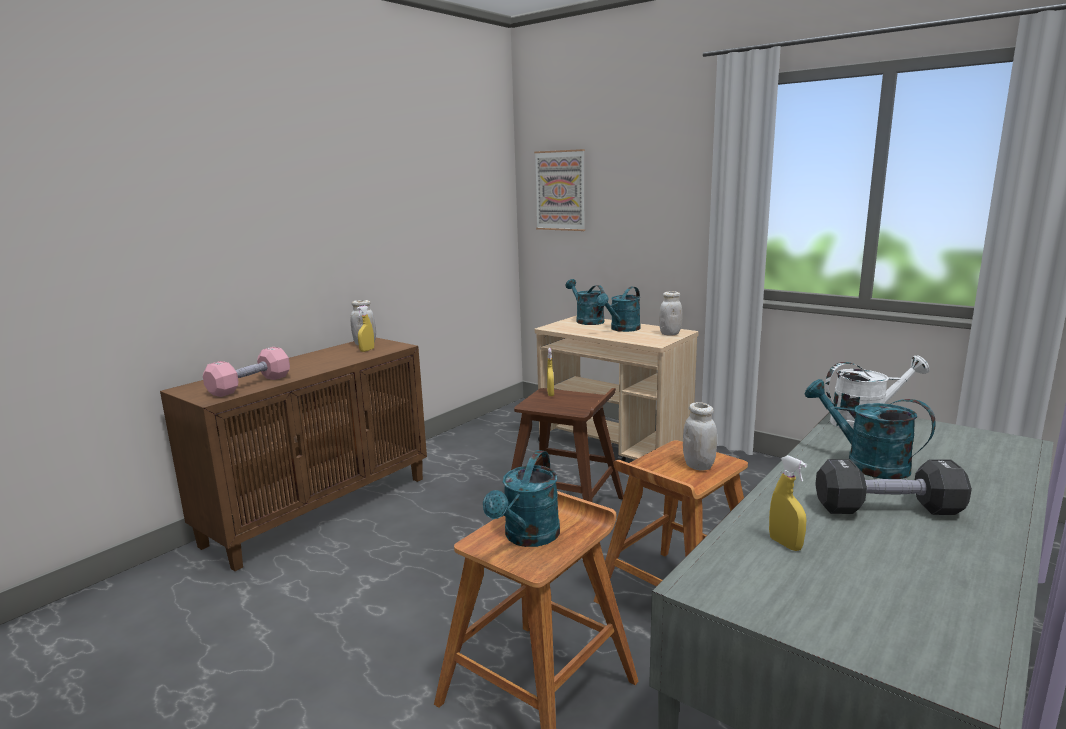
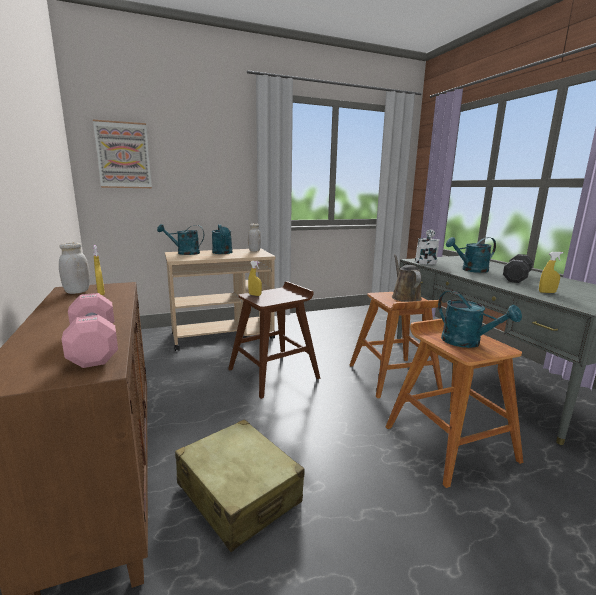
camera: 60 degrees left, 0 degrees up
white jar [683,402,717,471] -> brown watering can [392,254,422,302]
none -> beige suitcase [175,419,305,552]

